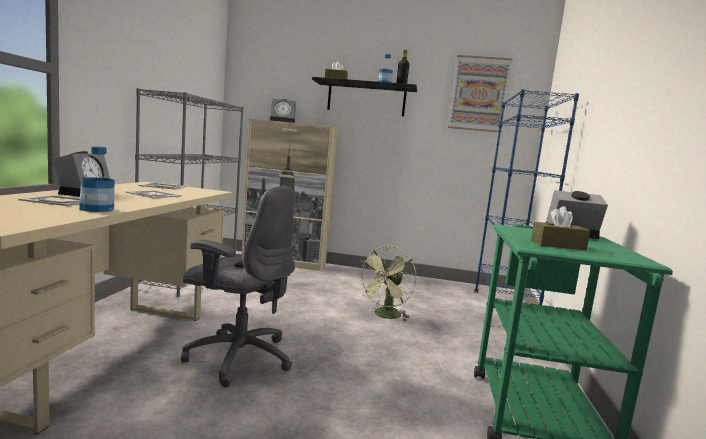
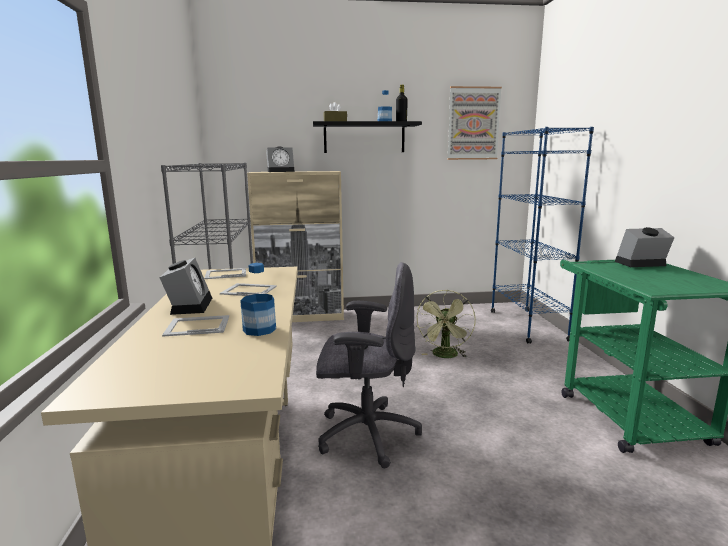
camera: 15 degrees left, 5 degrees up
brown tissue box [531,206,590,250] -> none

